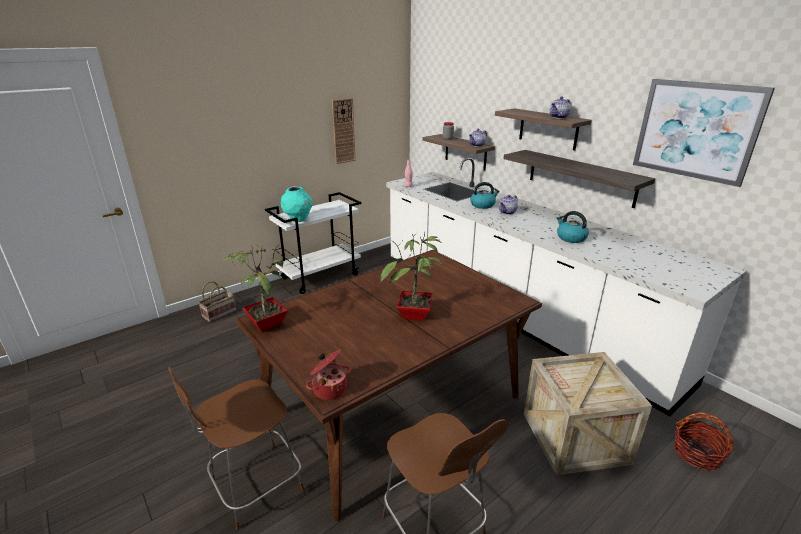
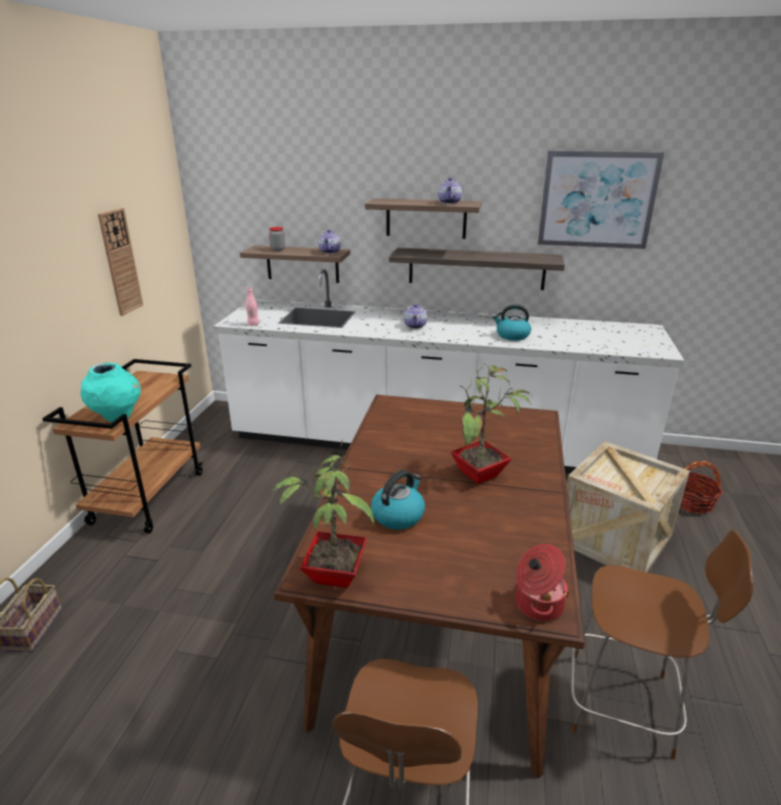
camera: 40 degrees left, 0 degrees up
white cart [265,192,361,294] -> brown cart [42,359,203,534]
kettle [470,182,499,209] -> kettle moved to [371,470,425,530]

